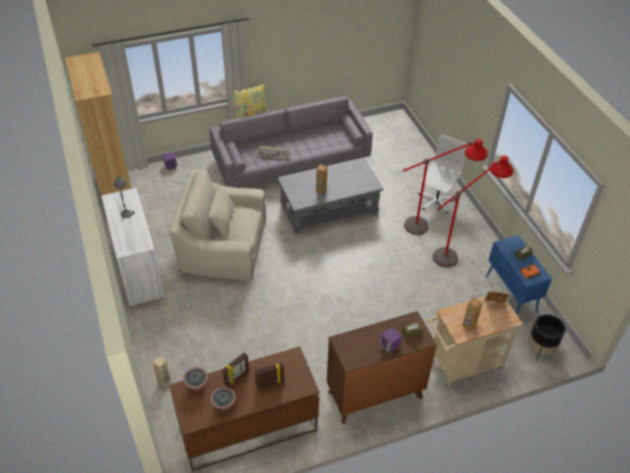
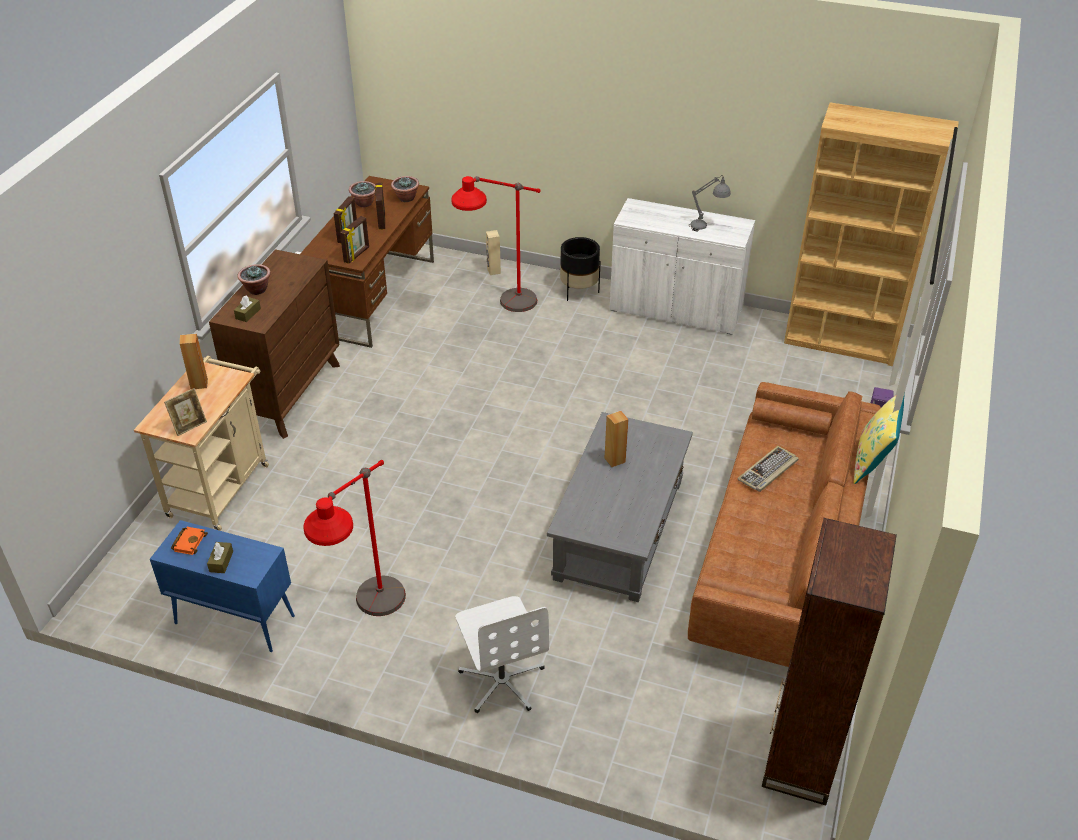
camera: 130 degrees right, 5 degrees down
beige armchair [169,170,266,281] -> none
grey sofa [209,96,373,188] -> brown sofa [688,382,881,667]
purple speaker [379,327,402,354] -> potted plant [237,264,271,295]
red floor lamp [403,139,488,235] -> red floor lamp moved to [451,176,541,312]
black planter [528,314,565,361] -> black planter moved to [560,237,601,301]
none -> picture frame [340,216,369,264]
none -> brown bookcase [762,518,897,805]

